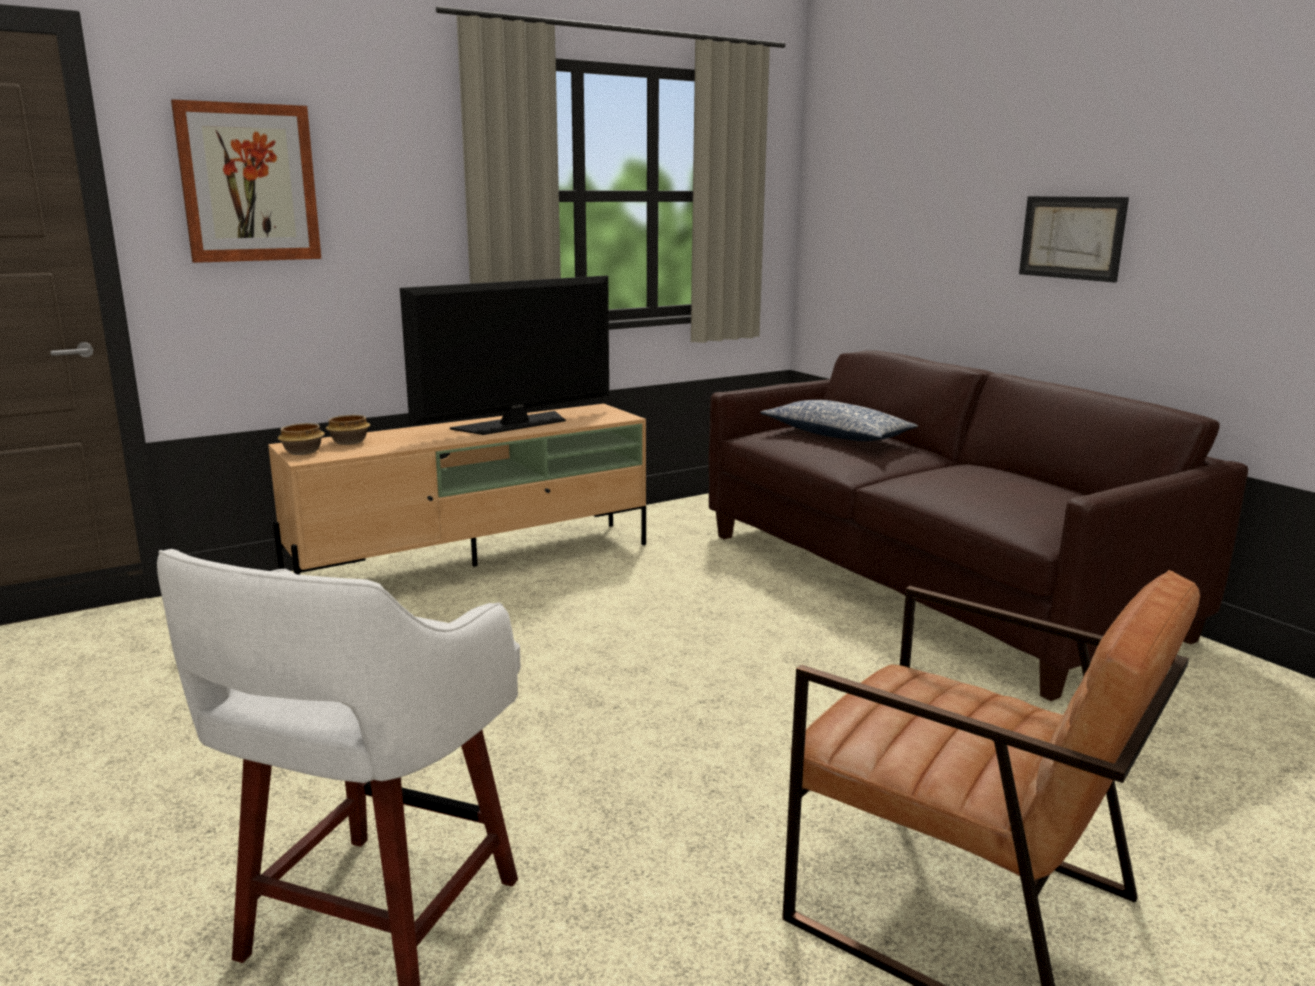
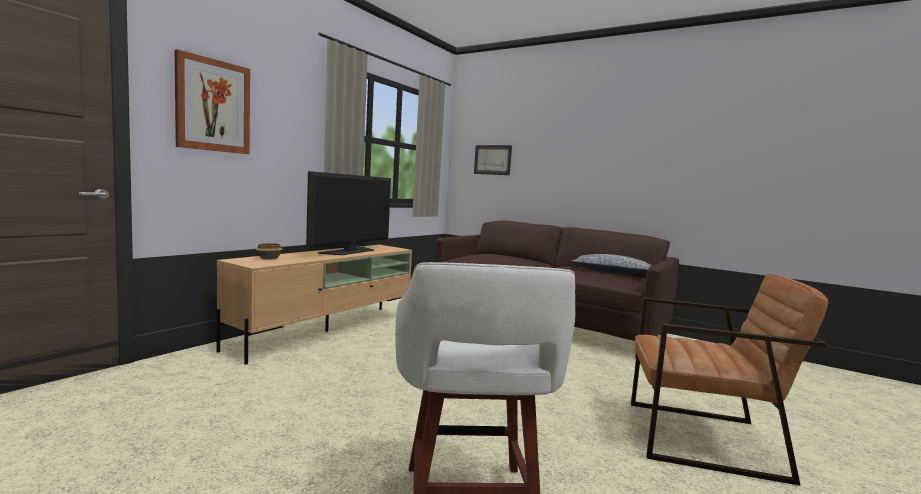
camera: 25 degrees left, 10 degrees down
bowl [278,423,325,455] -> none
pillow [760,400,918,441] -> pillow moved to [571,254,652,274]
picture [1019,196,1129,283] -> picture moved to [474,145,512,175]

